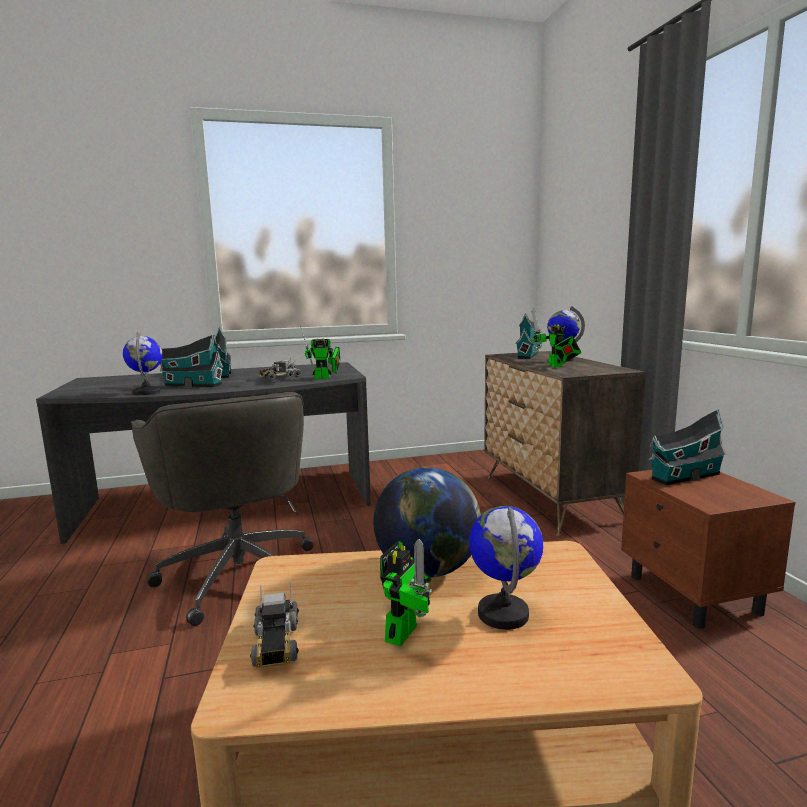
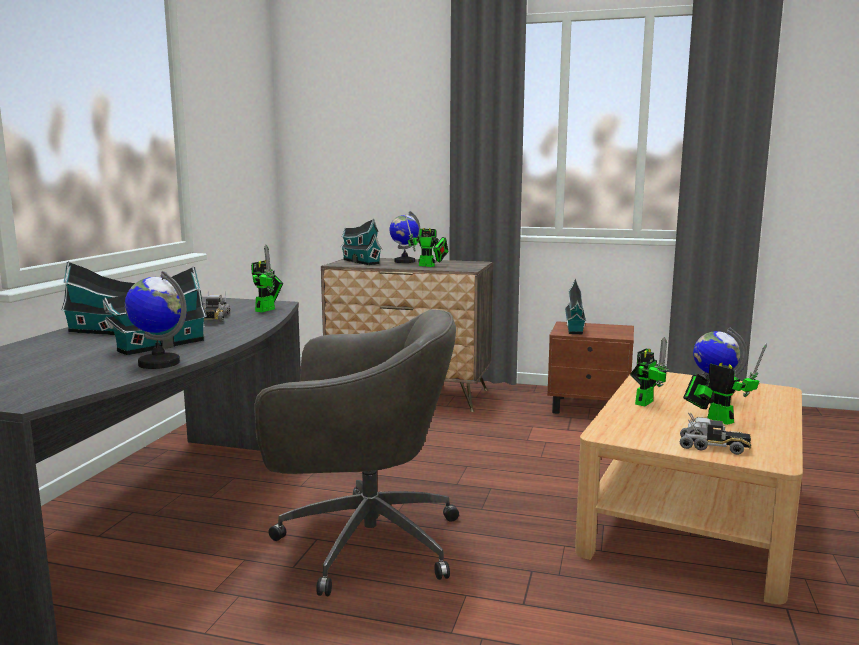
camera: 60 degrees left, 0 degrees up
globe [373,467,481,578] -> toy robot [630,337,668,406]

